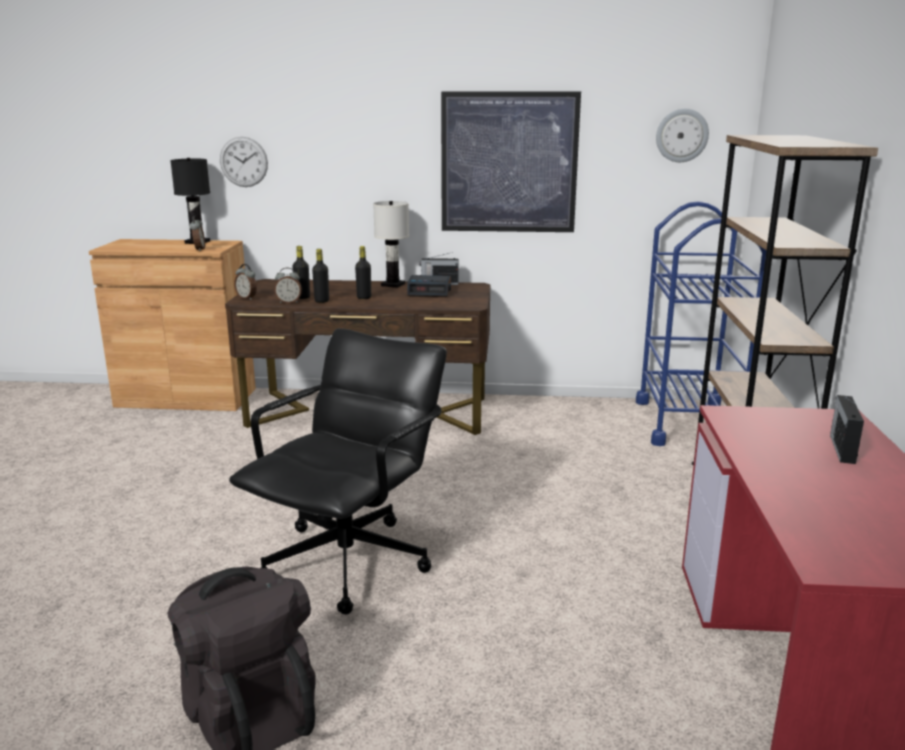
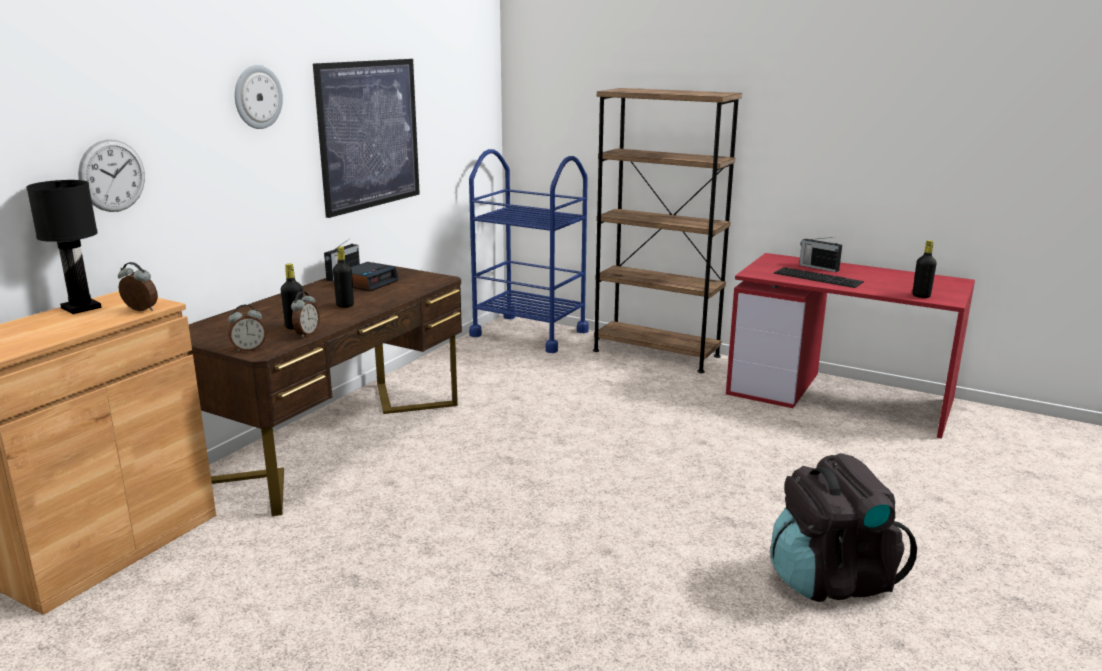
camera: 65 degrees left, 0 degrees up
black office chair [229,328,447,615] -> none
black bottle [312,249,329,303] -> black bottle moved to [912,240,937,298]
white table lamp [373,201,409,288] -> none
wall clock [656,109,709,162] -> wall clock moved to [234,65,283,129]
none -> keyboard [774,267,864,288]

